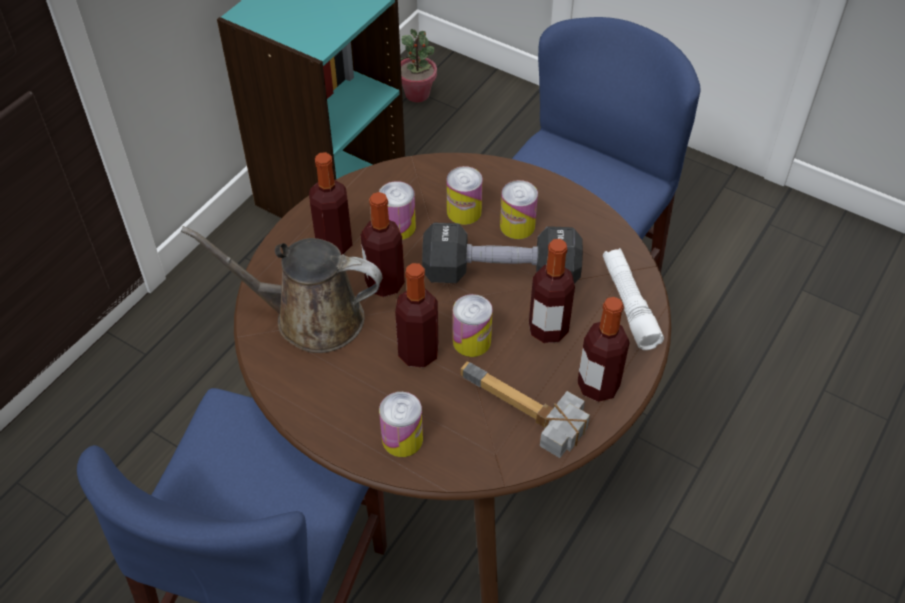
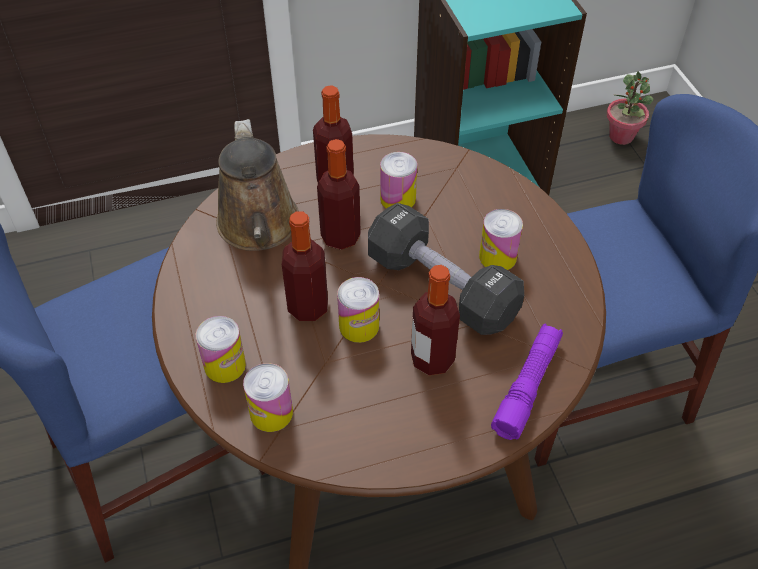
camera: 40 degrees right, 0 degrees up
brown watering can [181,226,382,353] -> brown watering can turned 150 degrees counterclockwise [216,119,299,251]
can [447,166,483,225] -> can moved to [243,363,293,432]
hammer [460,361,590,458] -> none
bottle [577,297,630,402] -> none
white flashlight [603,248,664,350] -> purple flashlight [491,323,563,440]

